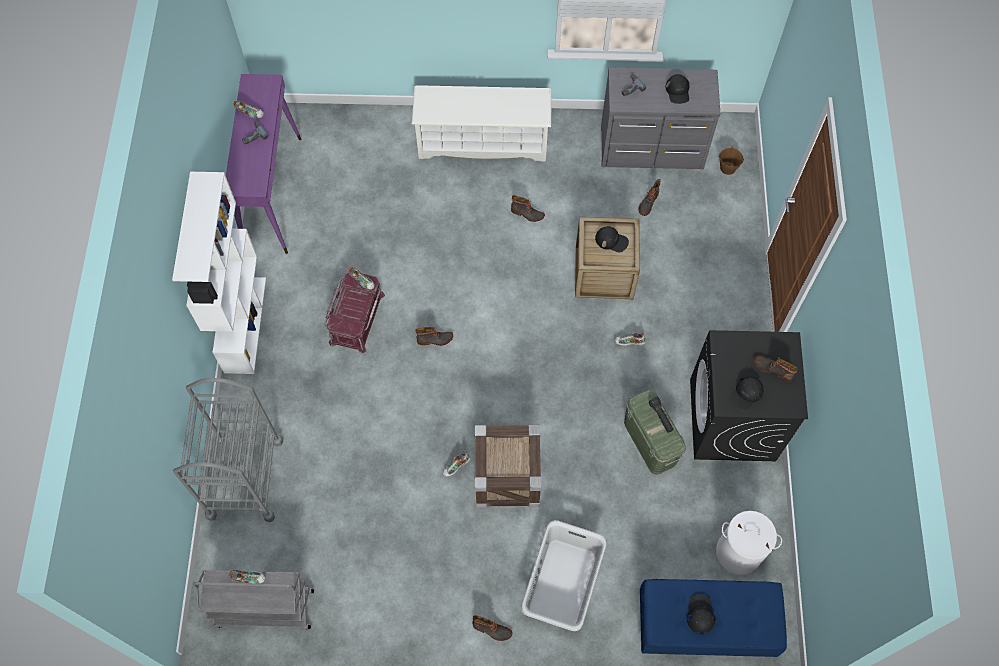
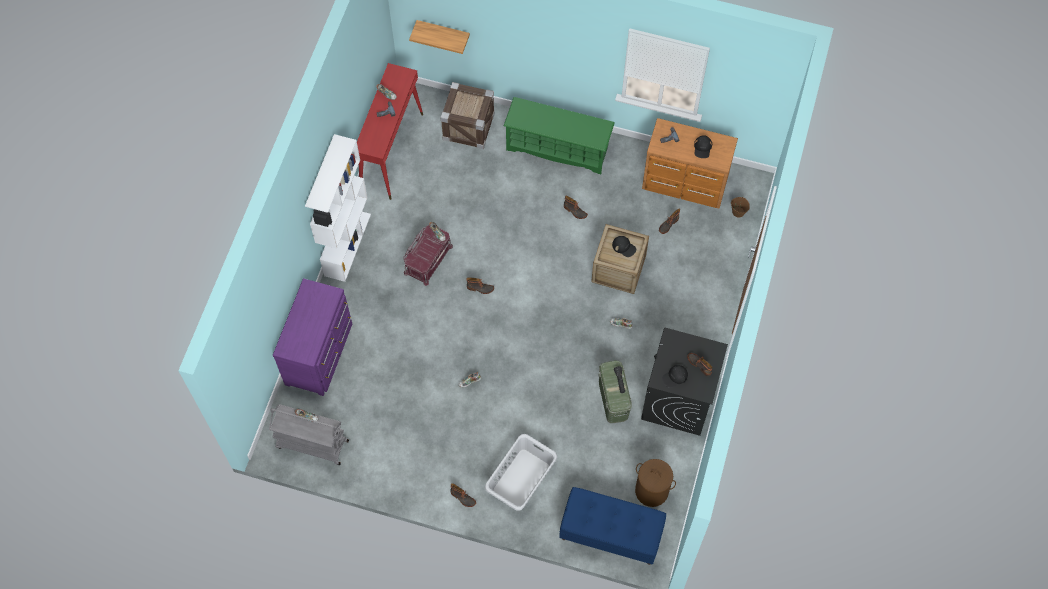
camera: 15 degrees right, 0 degrees up
grey cart [173,378,283,522] -> purple dresser [273,278,352,396]
purple console table [226,74,301,254] -> red console table [357,63,423,200]
white shoe rack [412,85,552,161] -> green shoe rack [504,97,615,174]
crate [475,424,542,507] -> crate moved to [440,82,495,149]
grey dresser [601,68,720,169] -> brown dresser [642,118,738,208]
black cap [687,594,715,634] -> none
white laundry basket [716,511,782,575] -> brown laundry basket [635,459,676,507]
none -> shelf [409,20,470,54]

